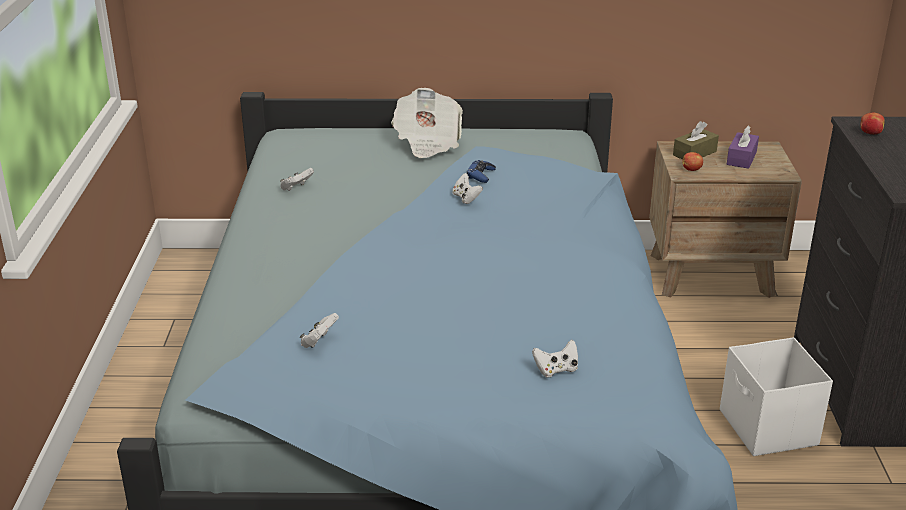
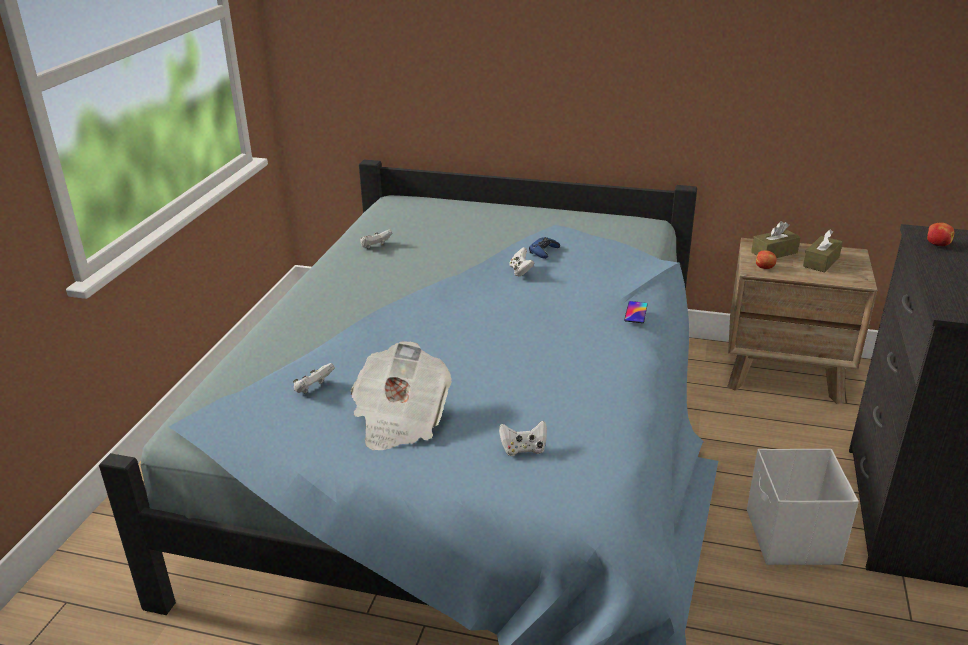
camera: 15 degrees right, 0 degrees up
newspaper [392,88,463,158] -> newspaper moved to [351,341,452,450]
purple tissue box [727,126,759,169] -> brown tissue box [803,230,843,273]
none -> phone [624,301,648,323]

